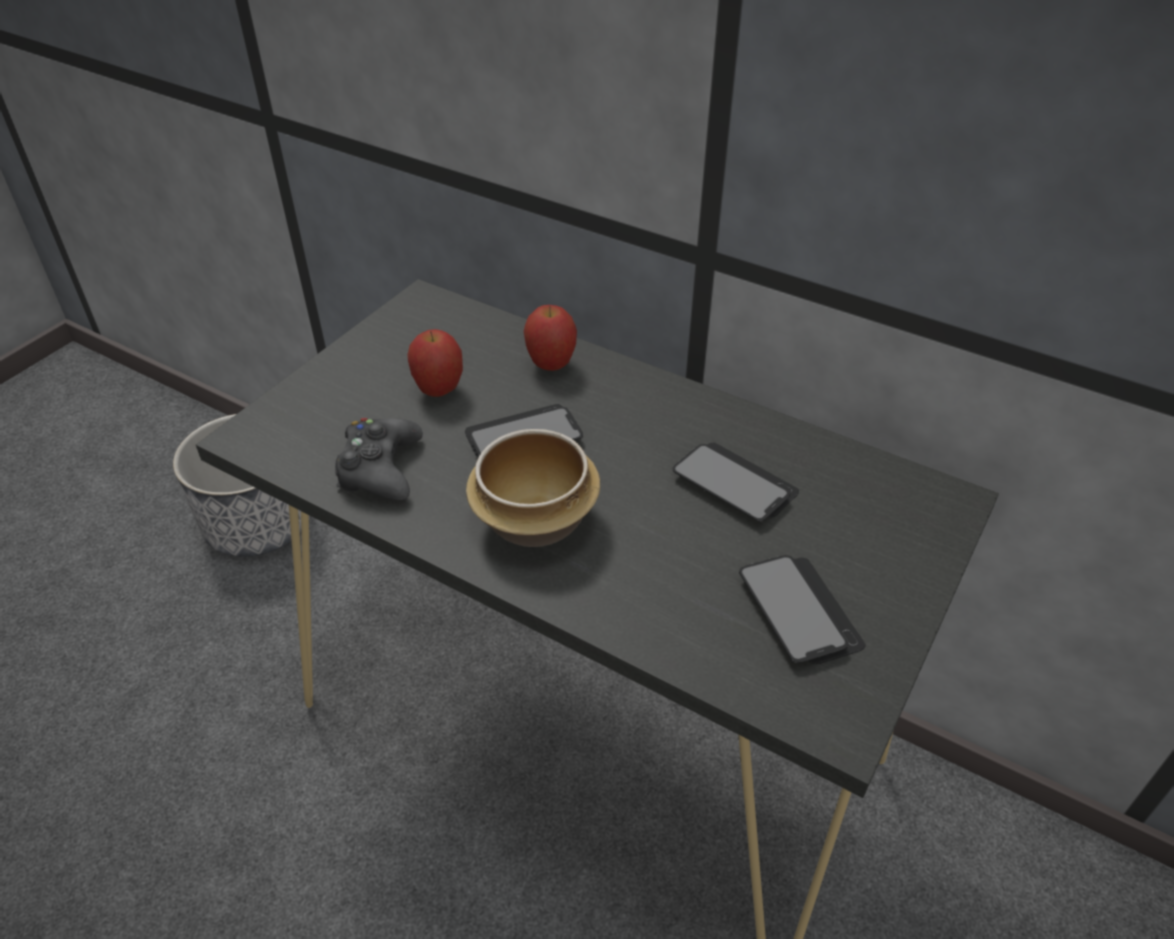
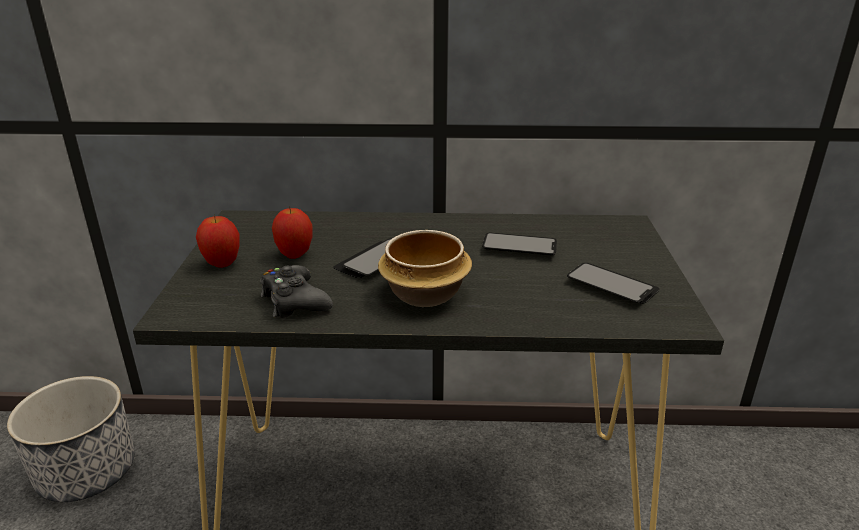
camera: 30 degrees left, 15 degrees down
apple [524,305,577,371] -> apple moved to [196,215,240,268]

